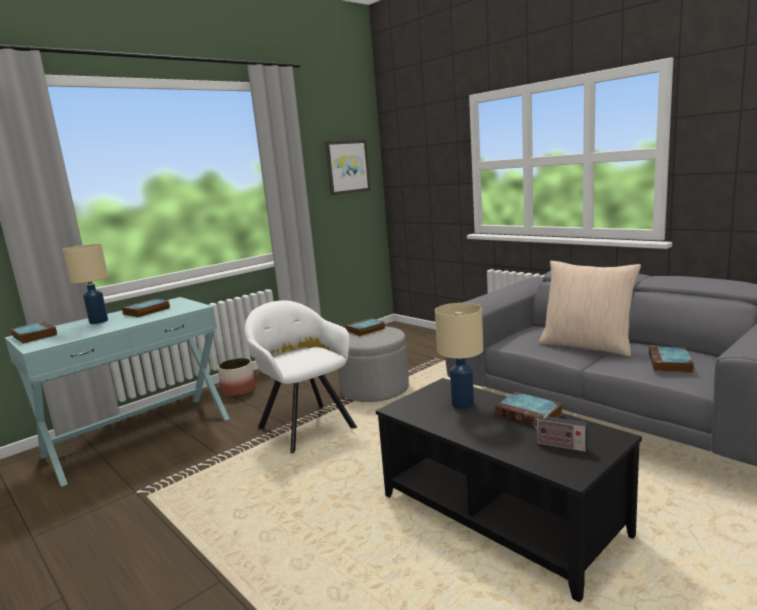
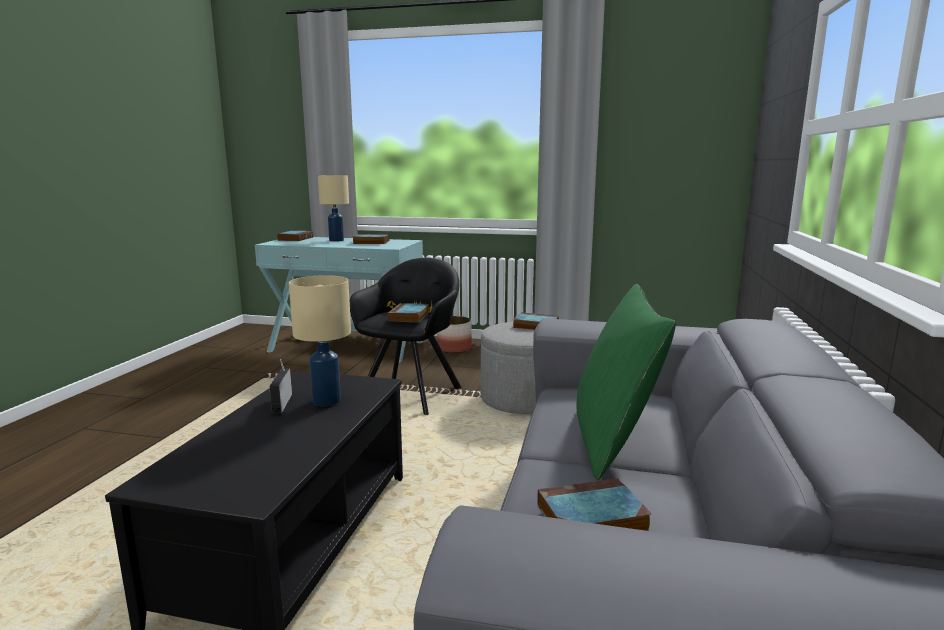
camera: 55 degrees right, 0 degrees up
white armchair [244,301,357,454] -> black armchair [350,258,461,415]
picture [325,139,371,195] -> none
book [495,392,563,426] -> book moved to [388,303,429,323]
radio [532,405,587,452] -> radio moved to [270,359,292,414]
beige pillow [539,261,641,357] -> green pillow [576,284,676,480]

